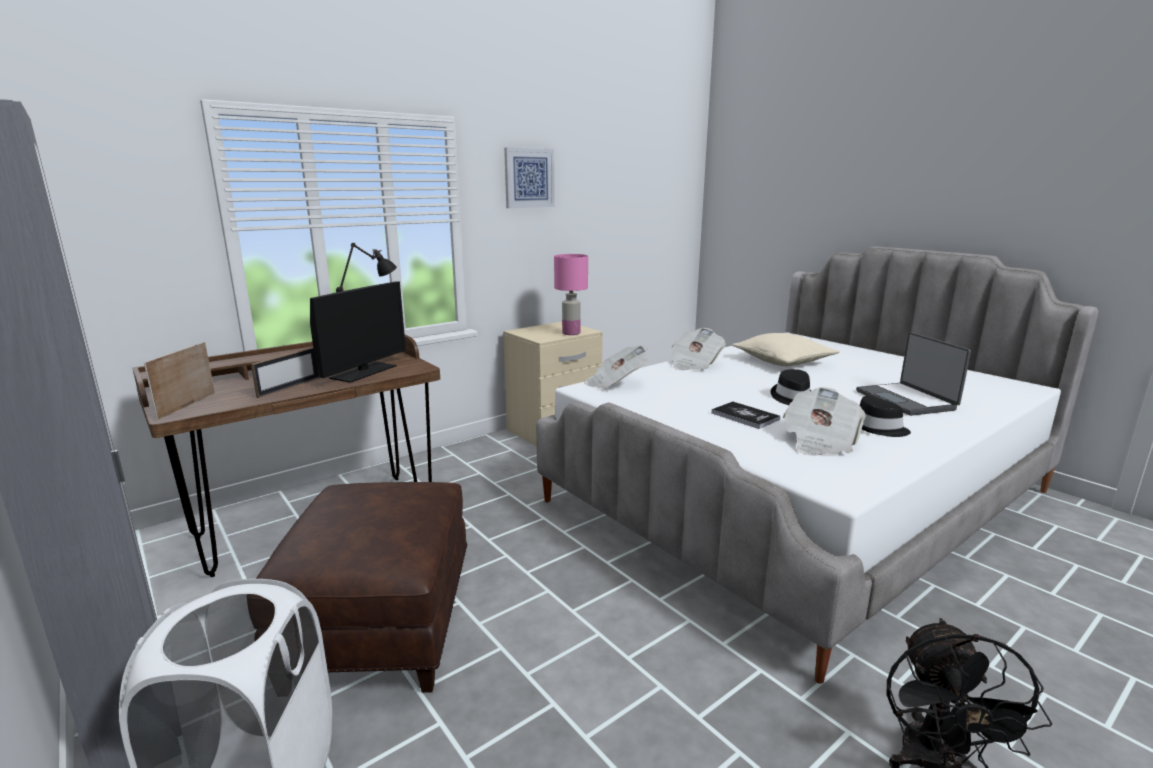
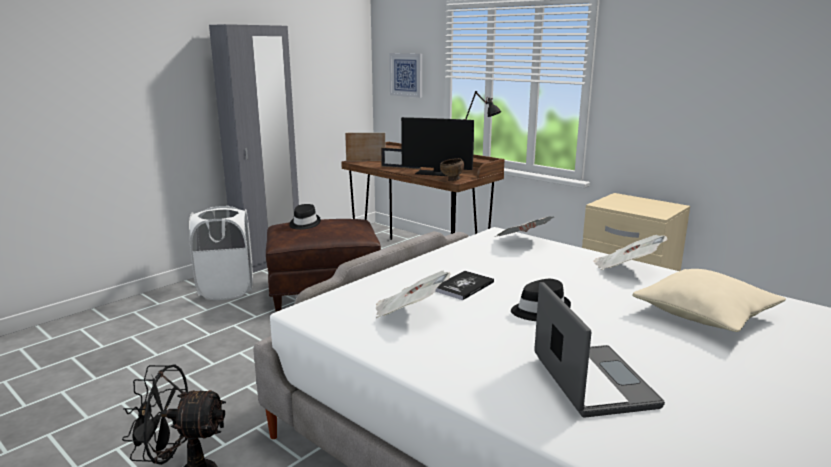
camera: 80 degrees right, 0 degrees up
picture [504,148,555,208] -> picture moved to [389,53,422,98]
pink table lamp [554,254,588,335] -> none
laptop [856,332,971,416] -> laptop turned 105 degrees clockwise [534,282,665,418]
black hat [859,396,911,437] -> black hat moved to [289,204,321,230]
none -> brown bowl [440,158,464,181]

